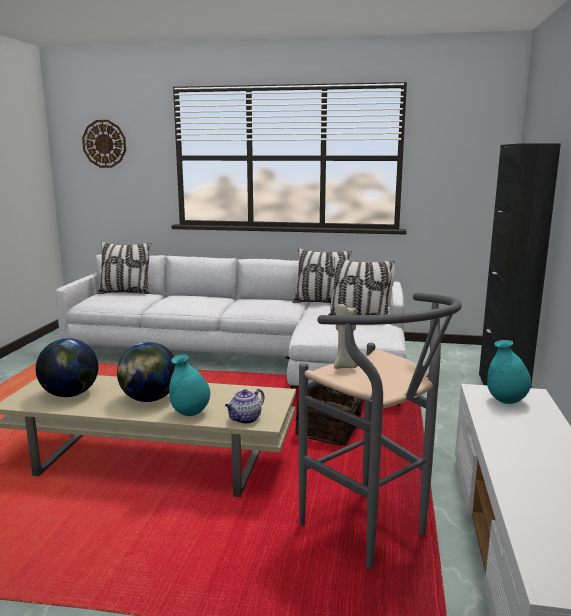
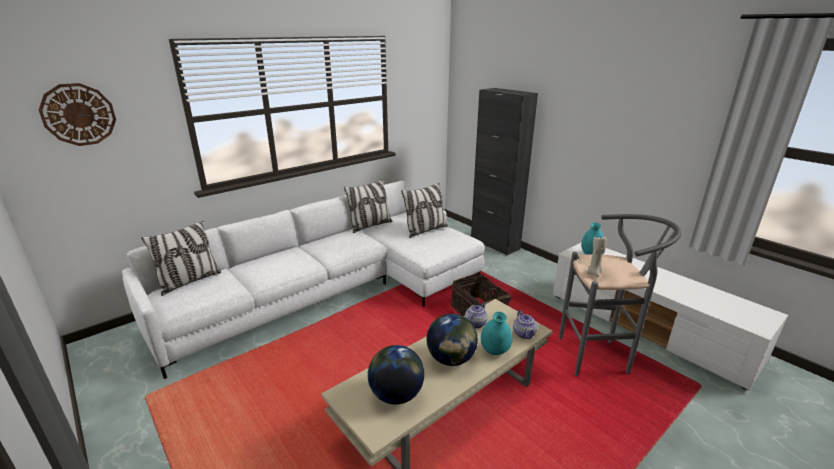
camera: 50 degrees left, 10 degrees up
none -> teapot [465,302,488,329]

